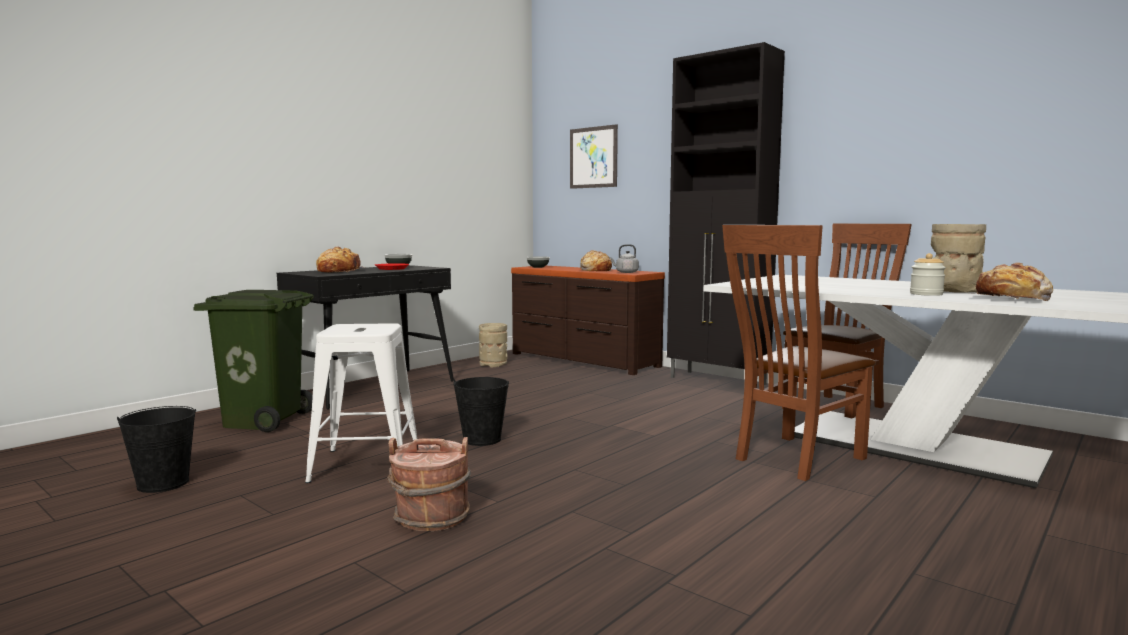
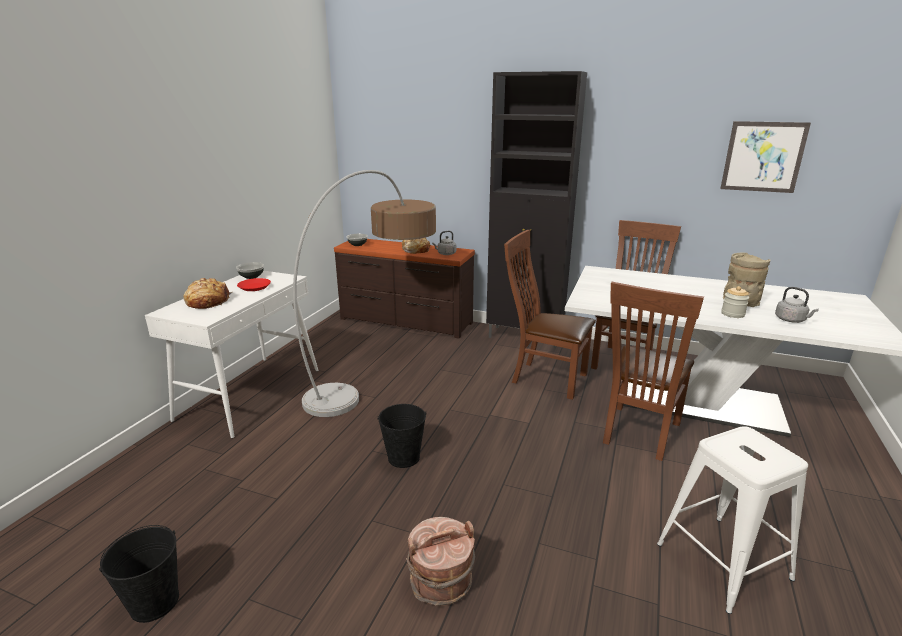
camera: 20 degrees left, 15 degrees up
green trash can [193,290,314,432] -> none
black console table [277,265,454,410] -> white console table [145,271,319,438]
white stool [305,323,417,483] -> white stool moved to [657,426,808,614]
beige vase [479,323,508,367] -> none
picture [570,124,618,189] -> picture moved to [720,121,811,193]
bread [970,262,1053,301] -> grey kettle [775,287,819,323]
none -> floor lamp [293,170,436,417]
none -> brown chair [504,230,596,400]

